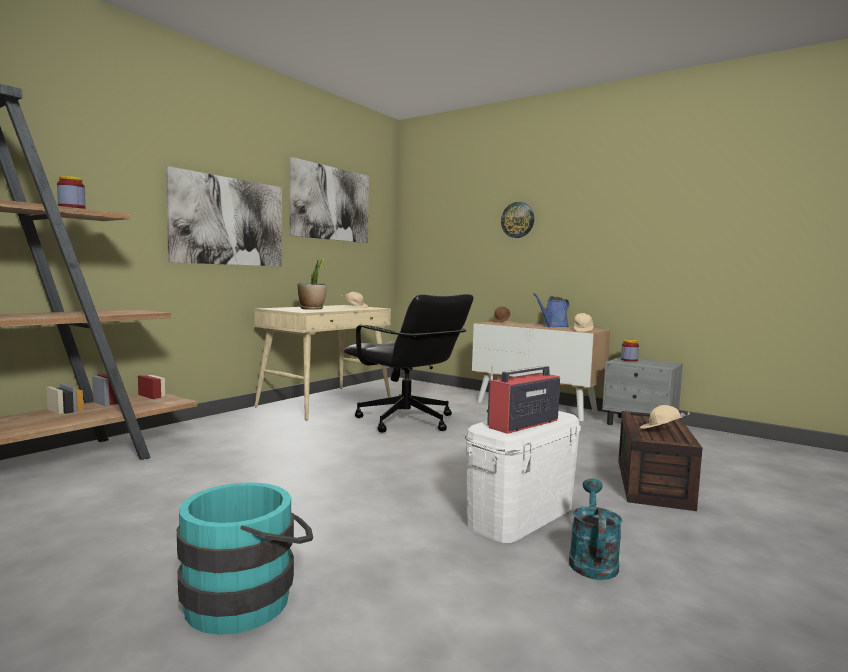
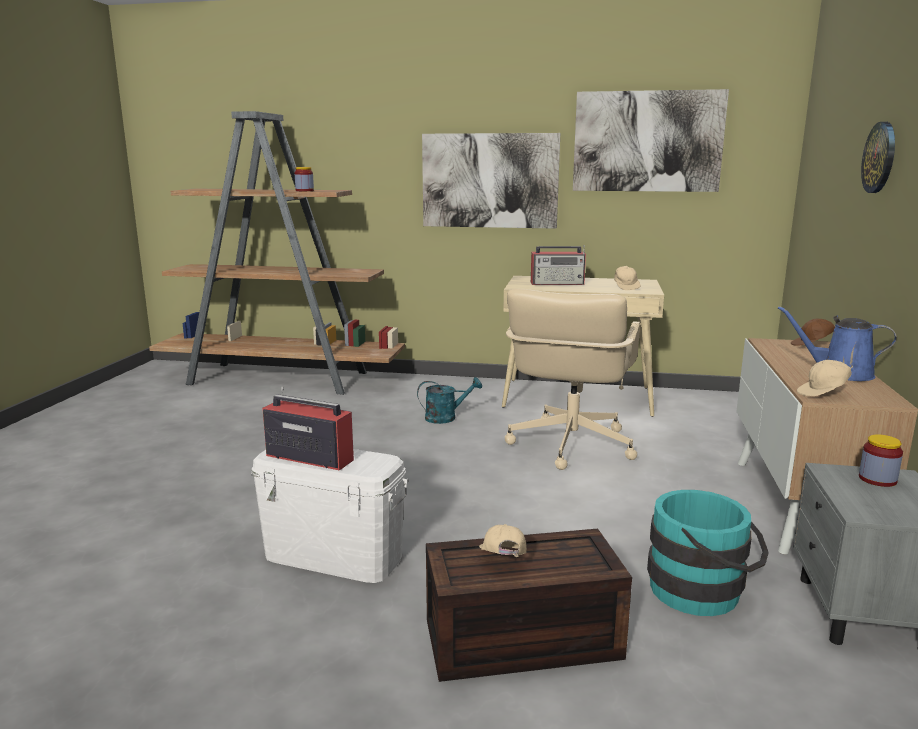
camera: 65 degrees right, 10 degrees up
turquoise bucket [177,483,313,635] -> turquoise bucket moved to [647,490,769,616]
potted plant [298,257,327,310] -> radio [531,245,586,285]
black office chair [344,294,473,433] -> beige office chair [505,289,640,470]
turquoise watering can [569,478,622,580] -> turquoise watering can moved to [417,377,482,424]

